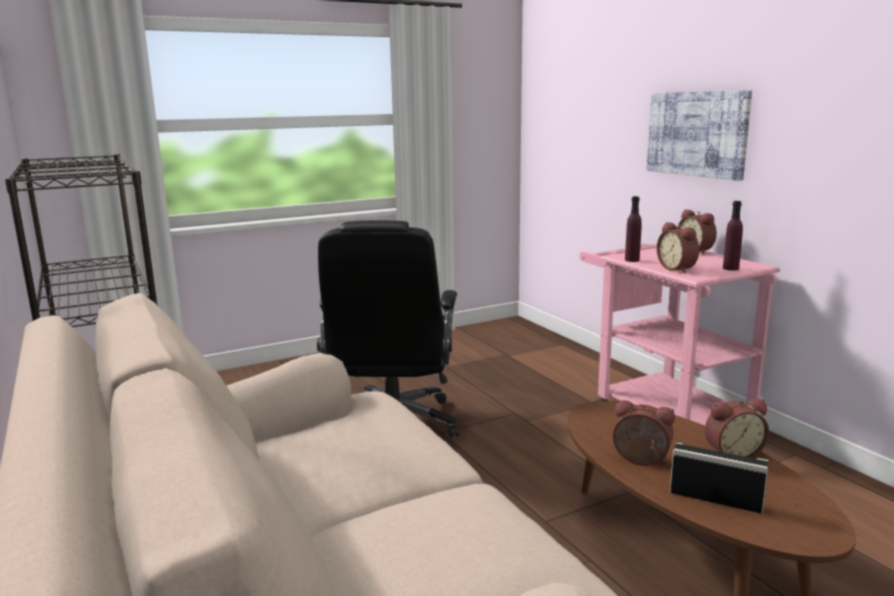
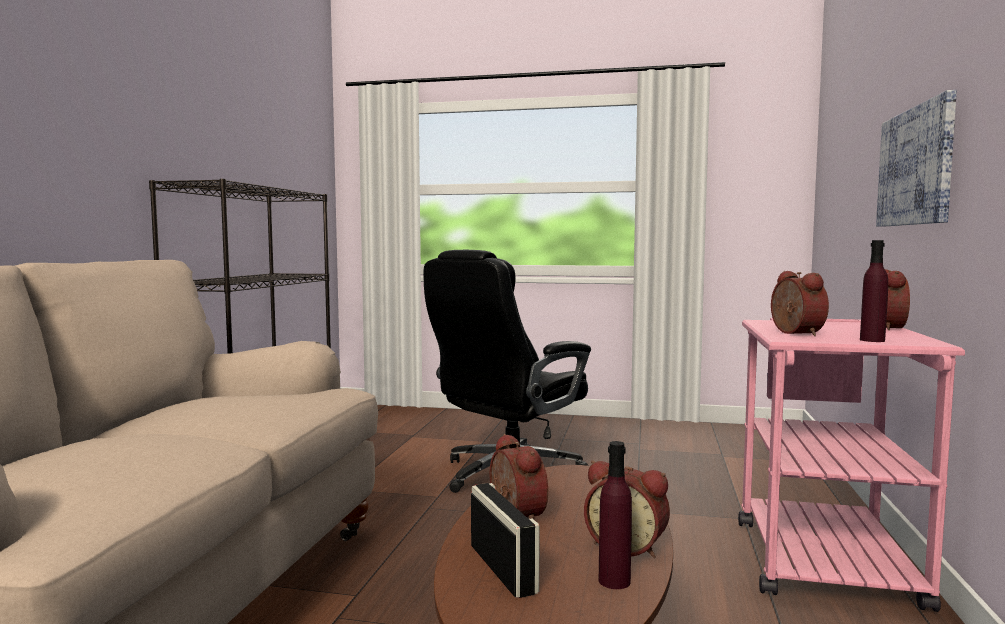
camera: 40 degrees right, 10 degrees down
purple bottle [625,196,642,262] -> purple bottle moved to [599,441,632,589]
alarm clock [657,222,699,273] -> alarm clock turned 150 degrees clockwise [771,271,829,336]

